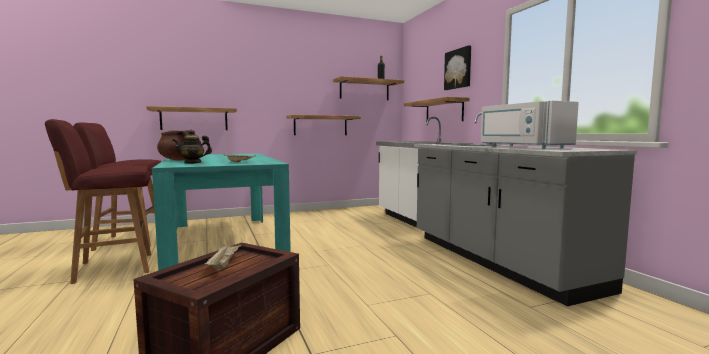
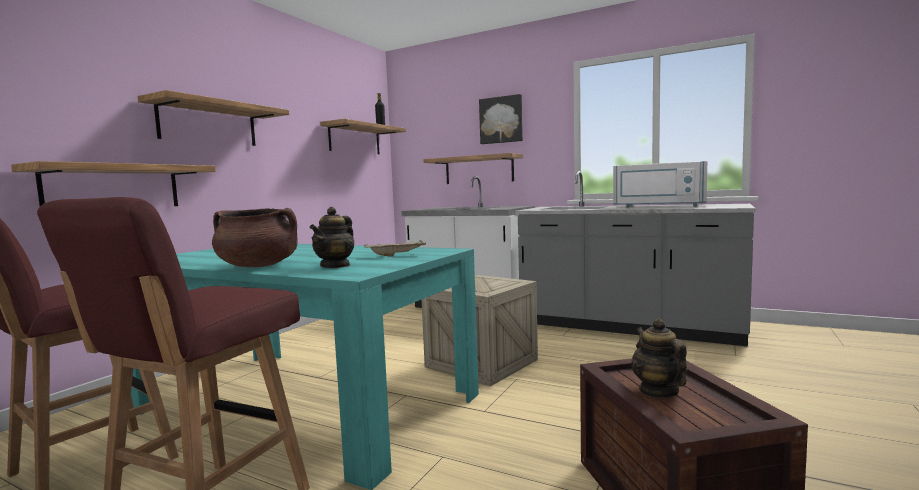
camera: 40 degrees left, 0 degrees up
beige tray [205,245,242,269] -> teapot [631,318,687,398]
shelf [286,115,361,135] -> shelf moved to [138,90,289,146]
none -> crate [422,275,538,387]

